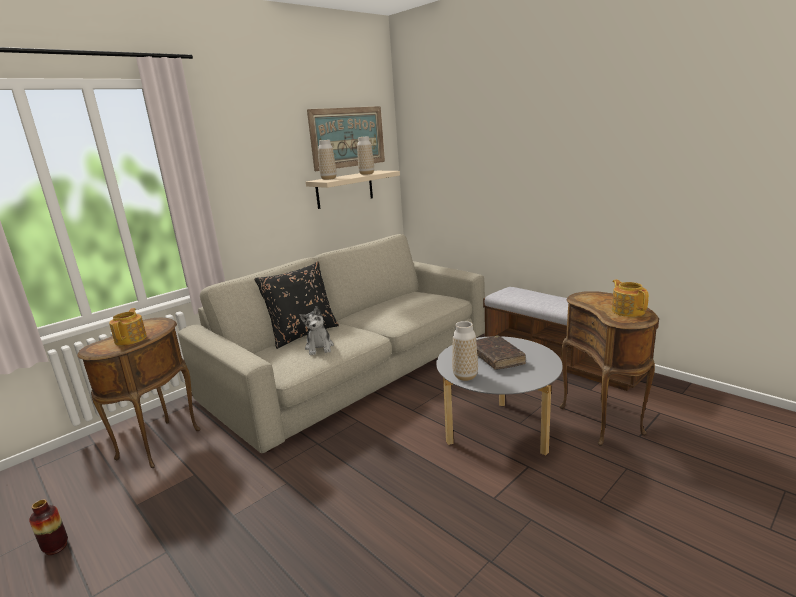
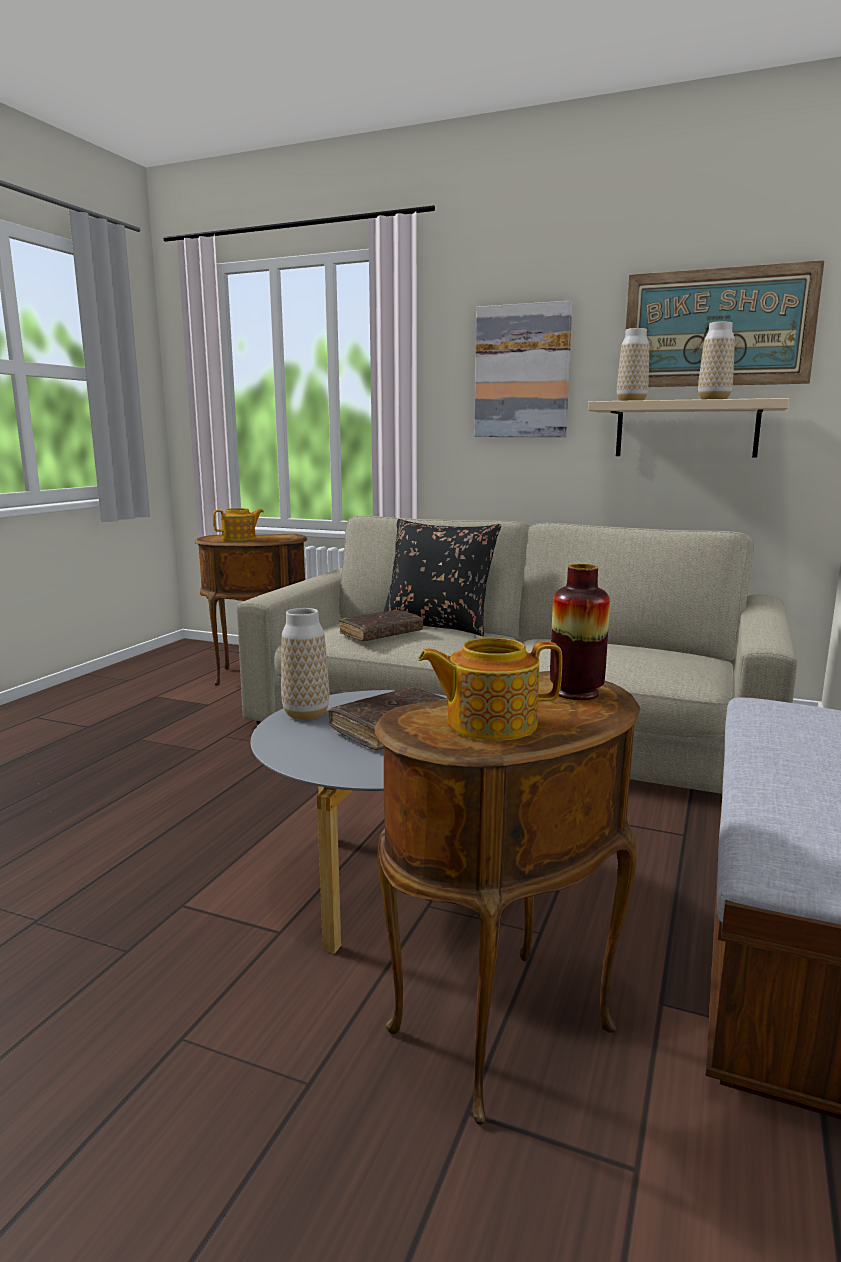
camera: 65 degrees right, 5 degrees down
vase [29,499,68,555] -> vase moved to [550,564,610,700]
plush toy [300,306,334,355] -> brown book [339,610,423,641]
teapot [612,279,649,317] -> teapot turned 150 degrees counterclockwise [418,638,562,741]
none -> picture [474,301,572,437]

